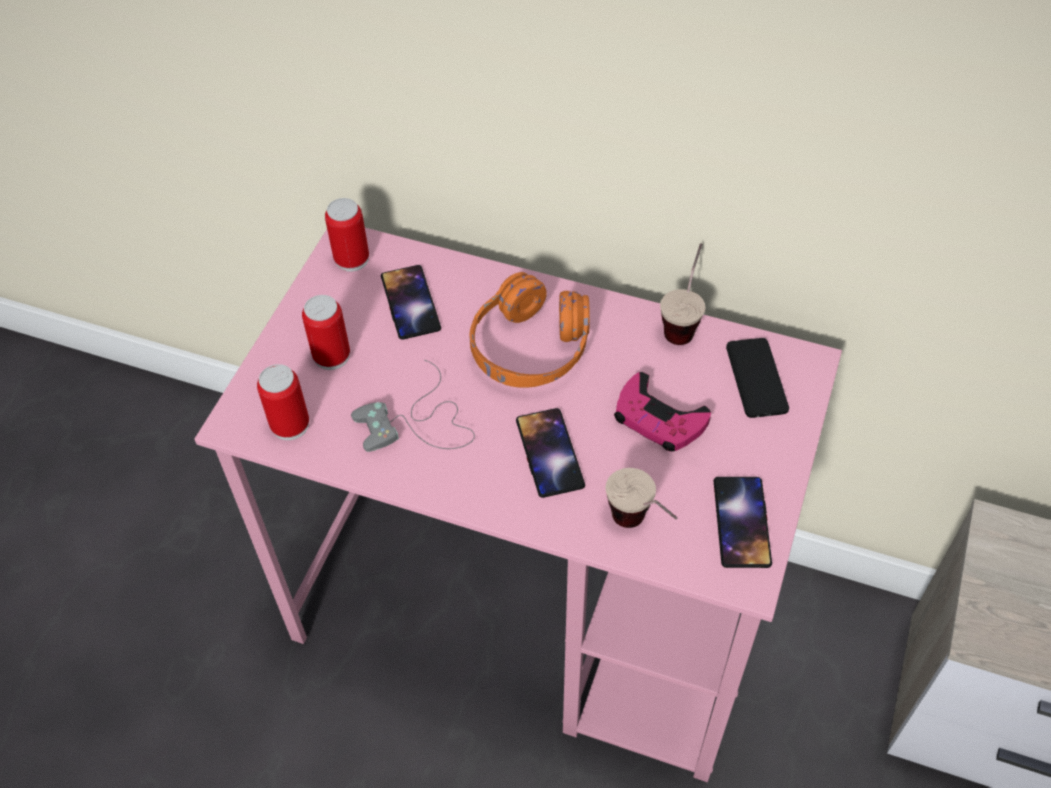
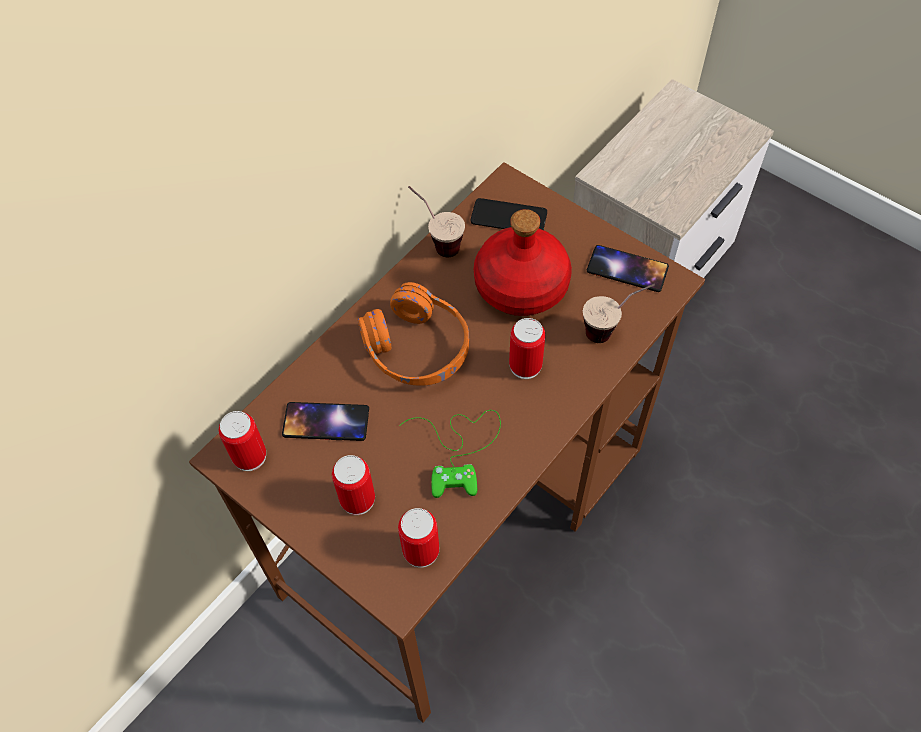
camera: 70 degrees left, 5 degrees up
pink desk [194,228,842,782] -> brown desk [189,162,705,722]
grey game controller [351,360,475,452] -> green game controller [399,410,501,498]
phone [516,408,585,498] -> can [509,318,545,379]
pink game controller [614,372,711,452] -> red bottle [474,209,572,316]

